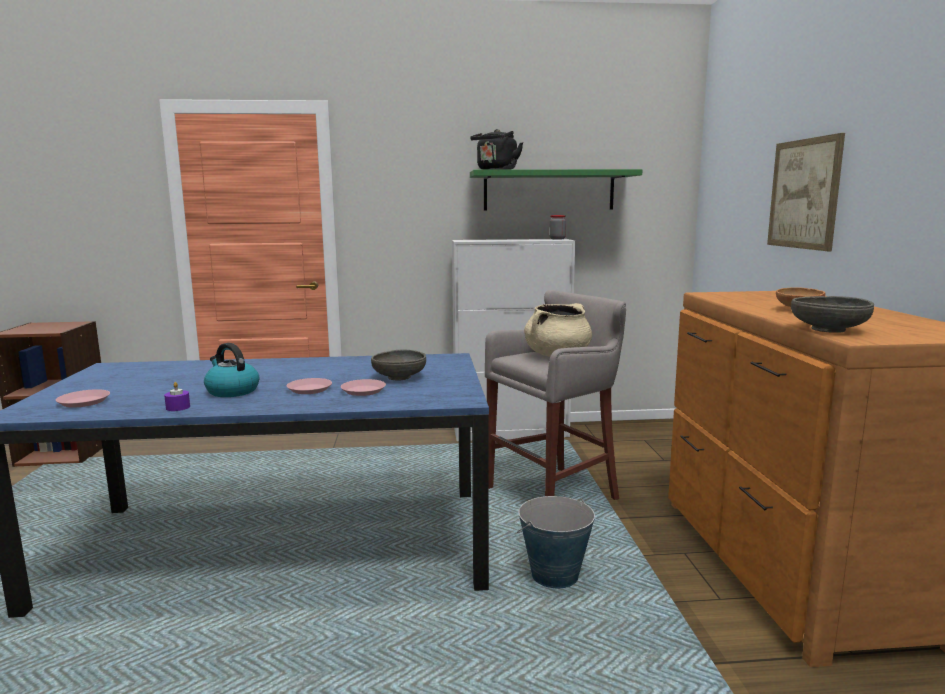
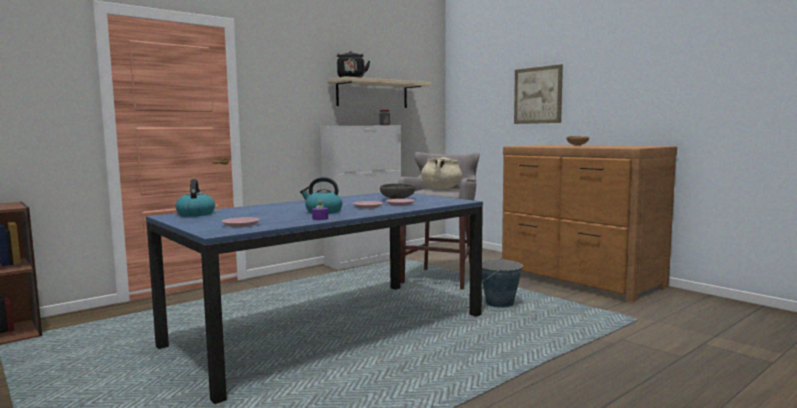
camera: 35 degrees left, 5 degrees down
green shelf [470,169,642,210] -> beige shelf [328,76,431,108]
grey bowl [791,296,874,333] -> none
none -> kettle [176,179,215,217]

